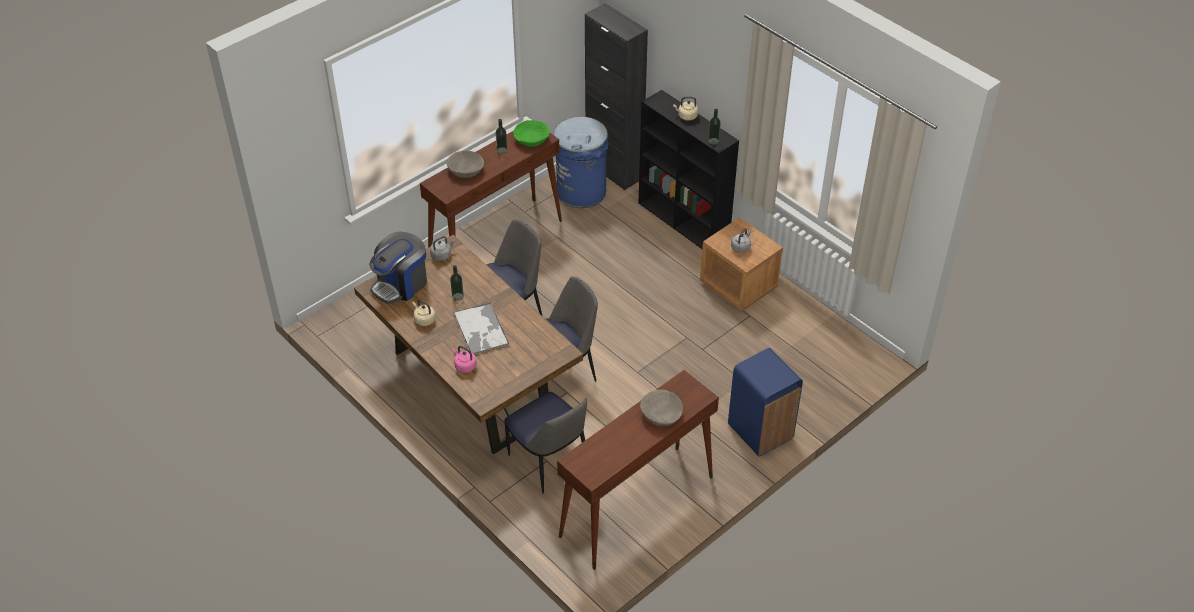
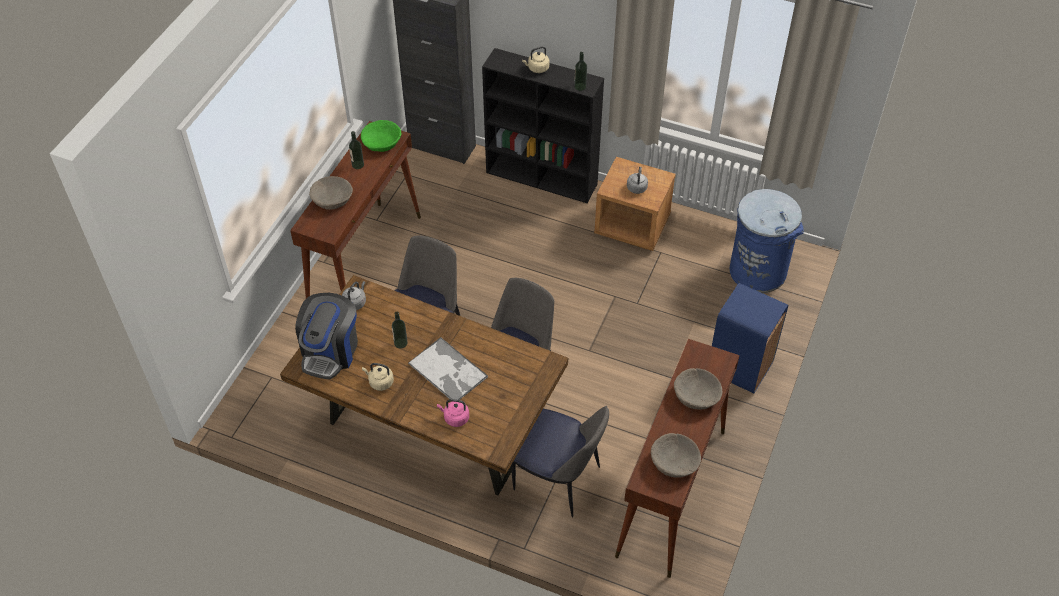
camera: 25 degrees left, 5 degrees up
blue trash can [554,116,609,208] -> blue trash can moved to [730,189,804,293]
none -> beige bowl [651,433,701,478]

